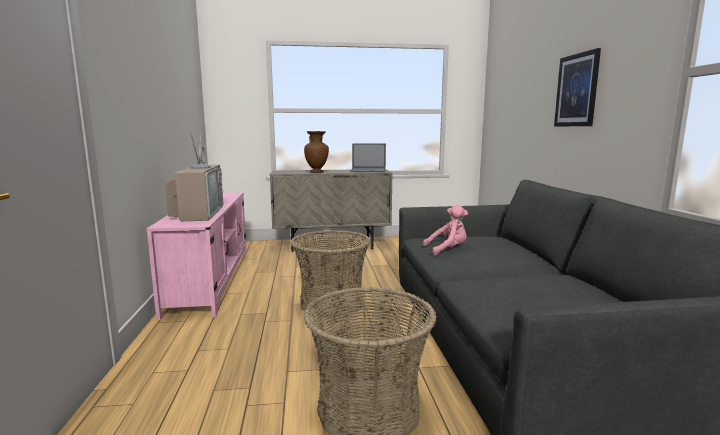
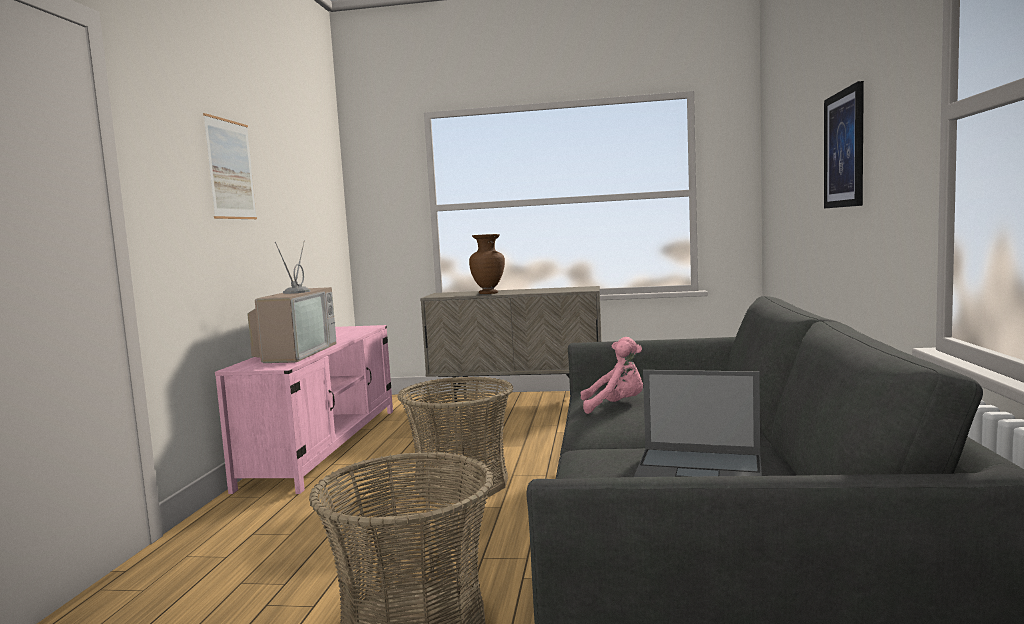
camera: 15 degrees right, 5 degrees down
laptop [350,143,386,172] -> laptop moved to [634,370,762,477]
none -> picture [203,113,257,219]

